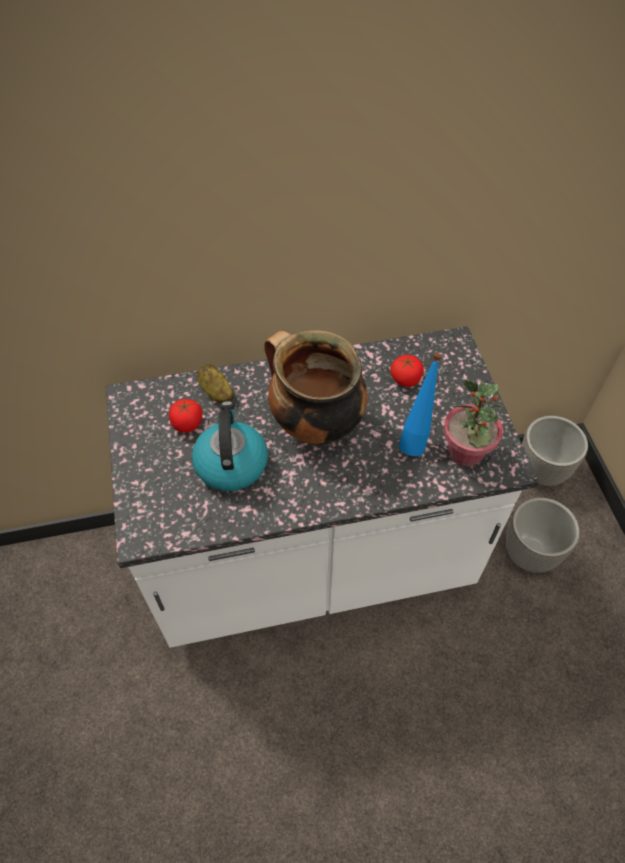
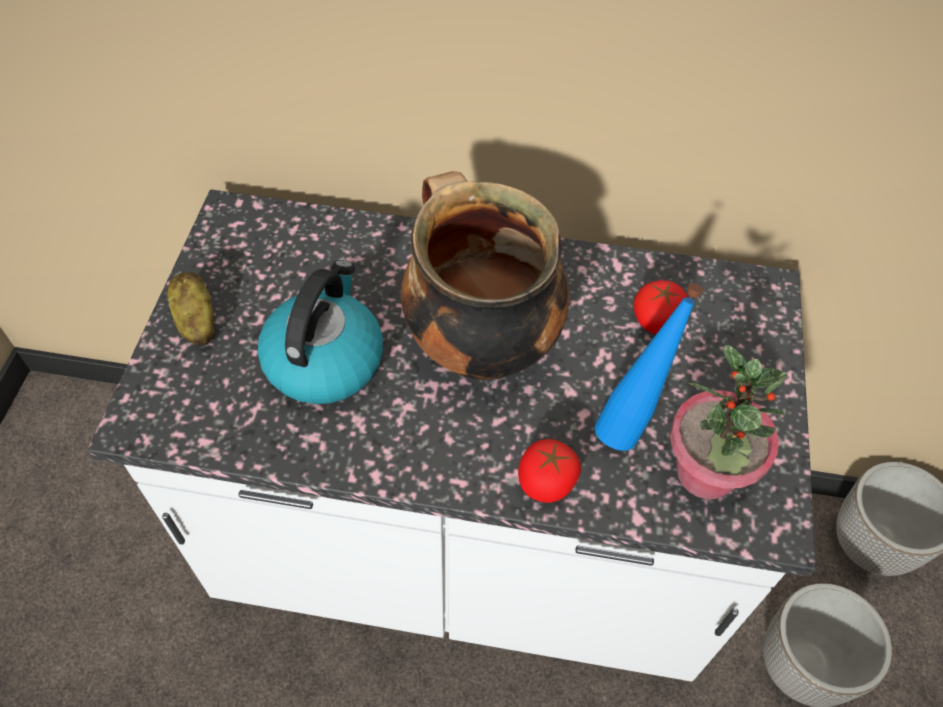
camera: 20 degrees right, 0 degrees up
tomato [169,399,202,433] -> tomato moved to [518,439,581,503]
potato [197,364,234,403] -> potato moved to [167,272,214,346]

